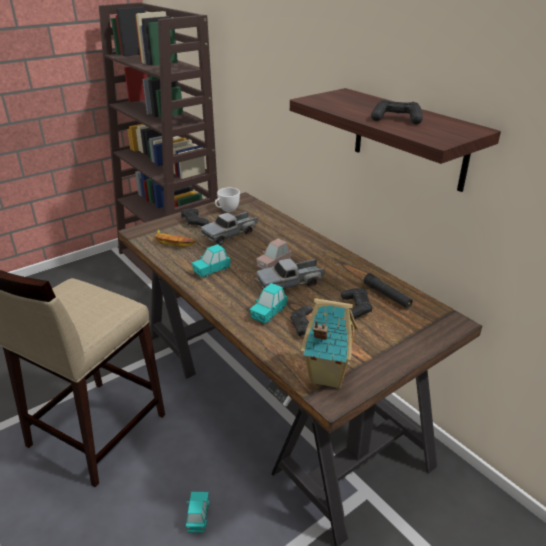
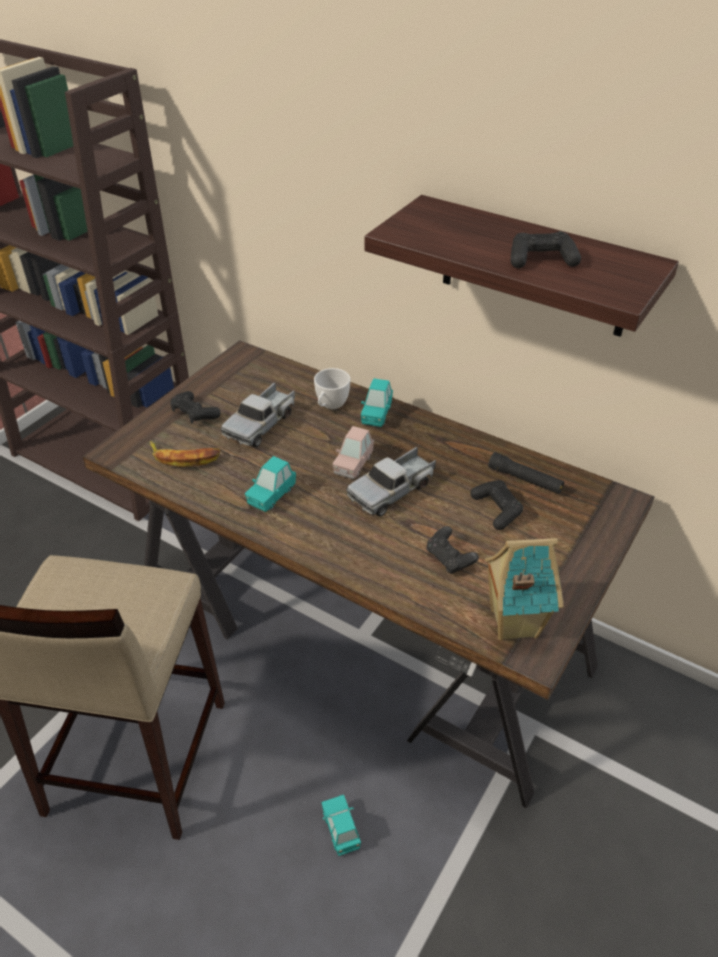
camera: 20 degrees left, 10 degrees up
white cup [215,188,240,212] -> white cup moved to [314,368,350,409]
turquoise toy car [249,283,287,324] -> turquoise toy car moved to [361,378,393,427]

